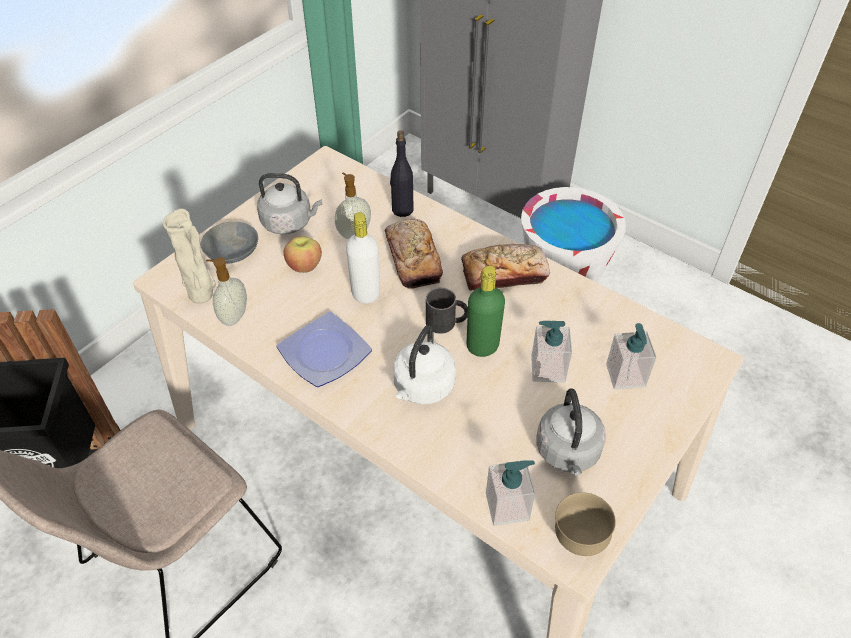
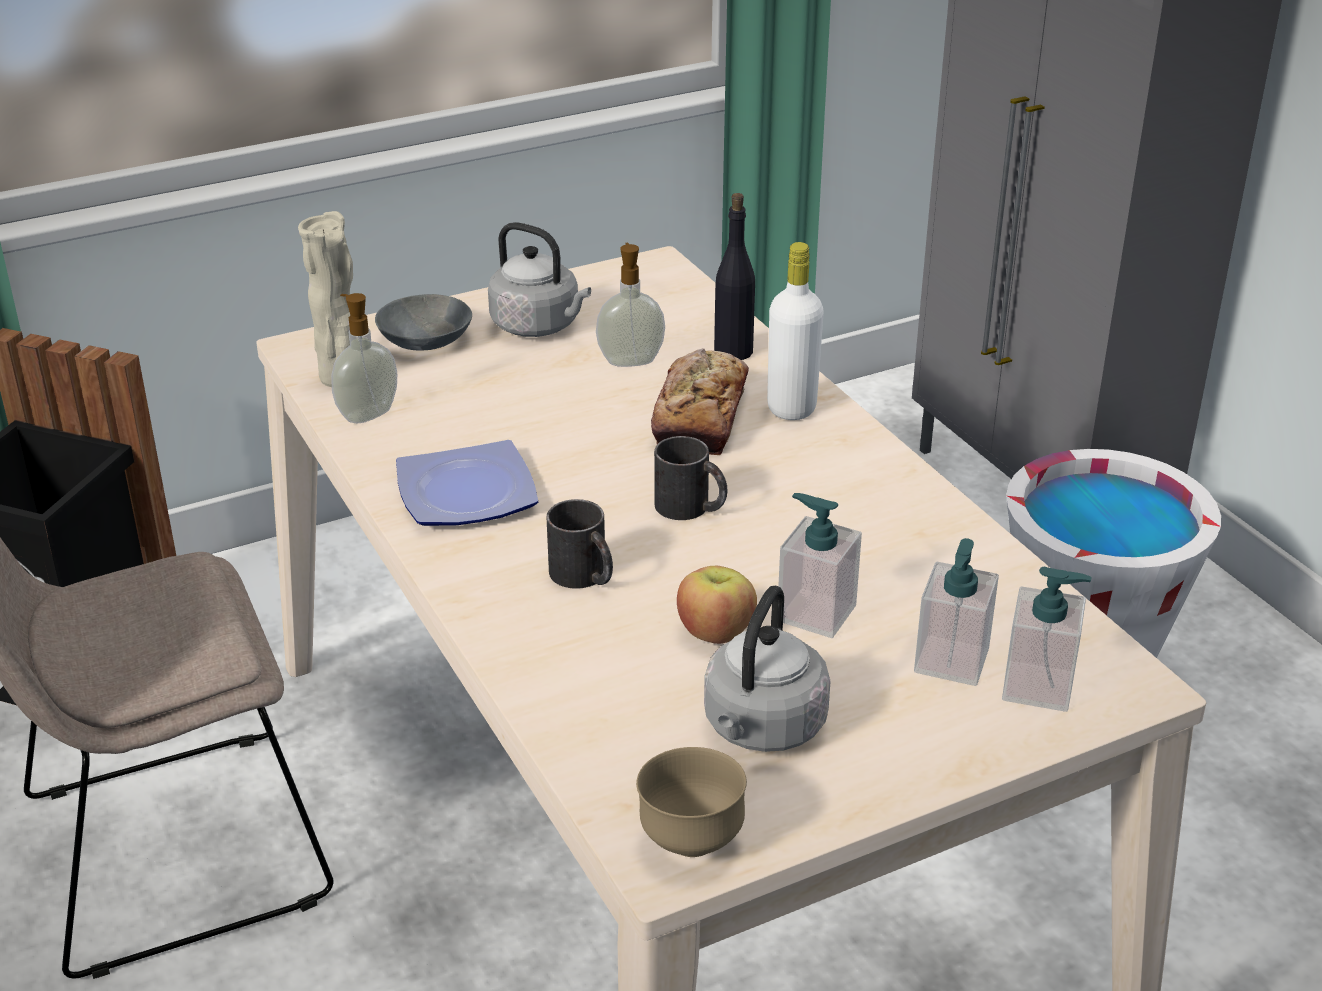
camera: 25 degrees right, 15 degrees down
apple [284,236,322,273] -> apple moved to [677,566,757,644]
white bottle [346,212,380,304] -> white bottle moved to [767,242,824,420]
white kettle [393,325,456,404] -> black mug [546,499,613,589]
bread [461,244,550,291] -> none
green bottle [466,266,505,357] -> none
soap dispenser [486,460,535,526] -> soap dispenser moved to [1002,567,1092,712]

